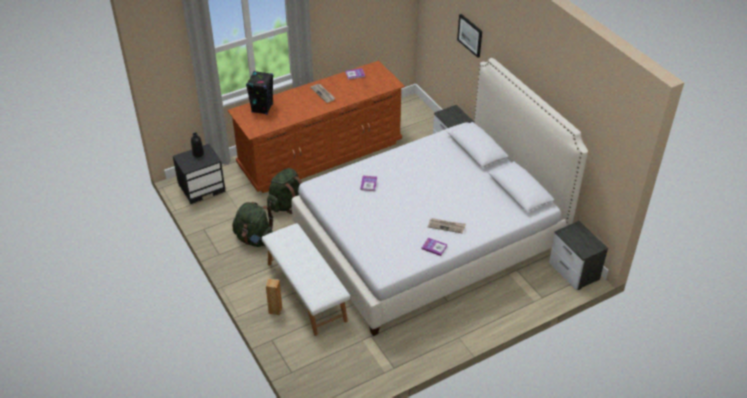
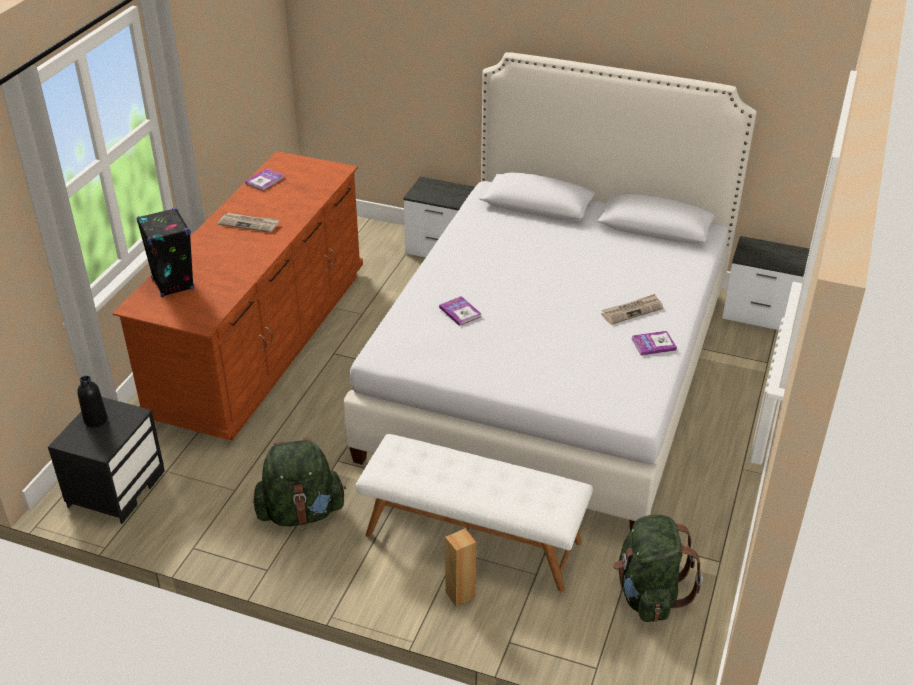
camera: 40 degrees left, 5 degrees down
green backpack [267,168,302,214] -> green backpack moved to [613,515,703,622]
picture [457,14,482,58] -> none

